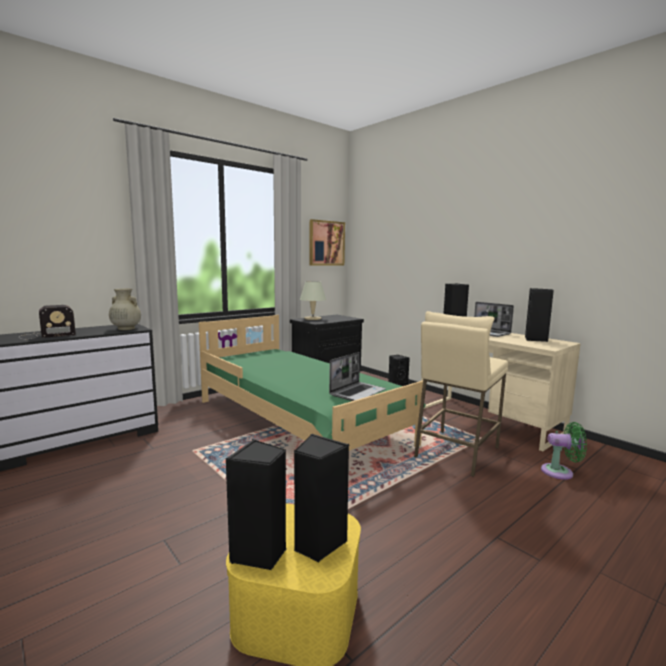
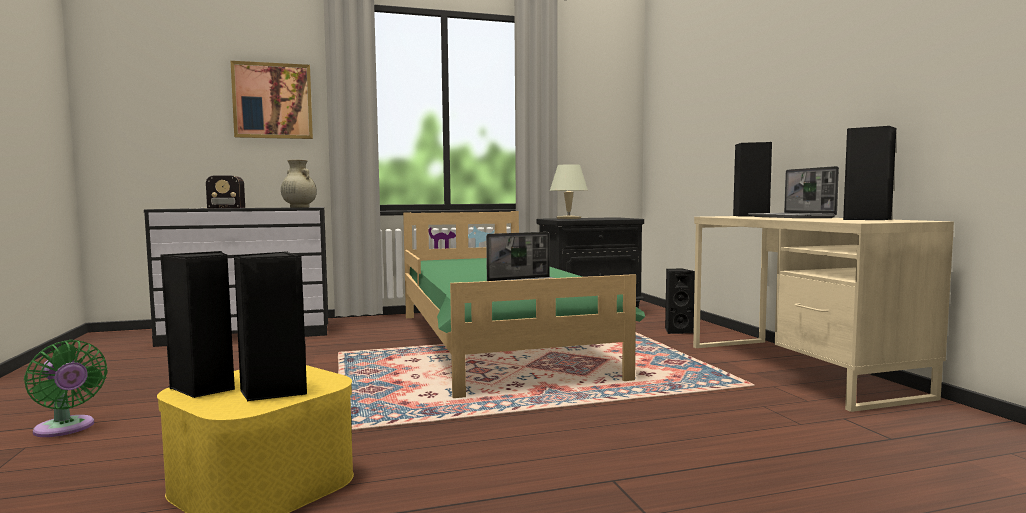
camera: 25 degrees right, 5 degrees down
picture [309,219,345,265] -> picture moved to [231,61,313,139]
beige stool [414,311,508,477] -> none
green fan [541,422,587,480] -> green fan moved to [24,340,108,437]

